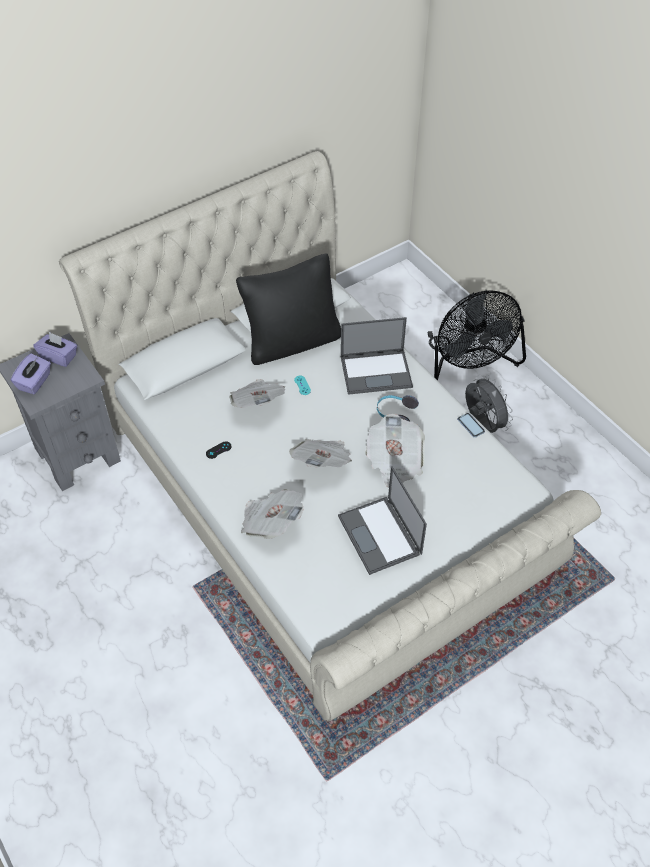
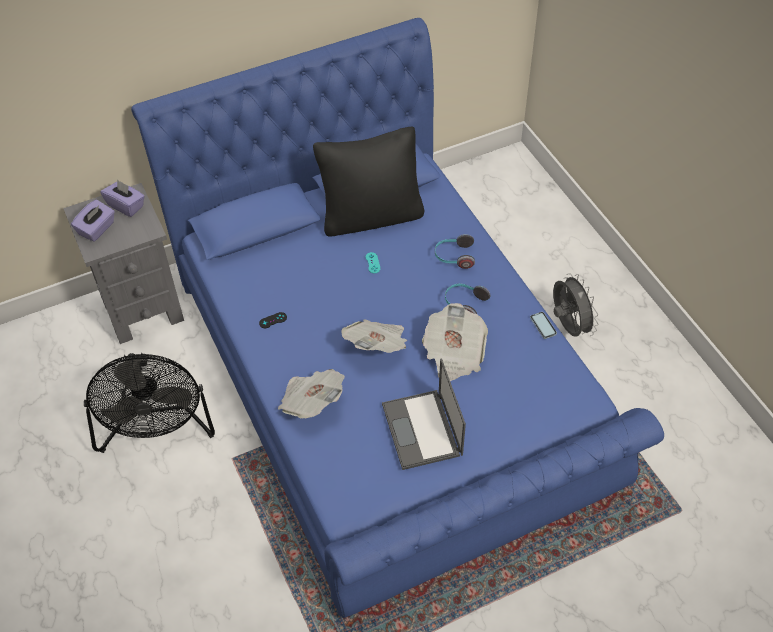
camera: 10 degrees right, 0 degrees up
beige bed [59,151,601,722] -> blue bed [131,18,664,618]
newspaper [229,379,285,408] -> none
laptop [341,317,413,395] -> headphones [435,234,475,269]
black fan [428,290,526,380] -> black fan moved to [84,353,215,453]

